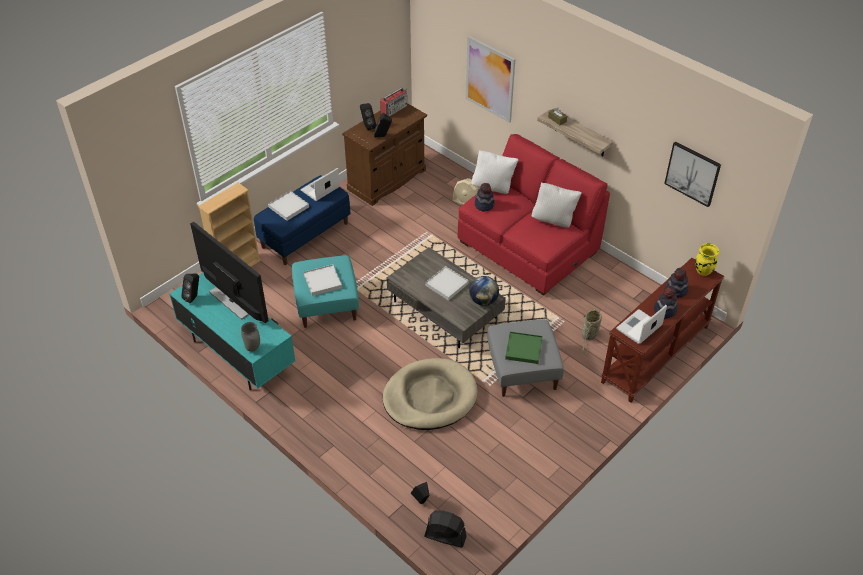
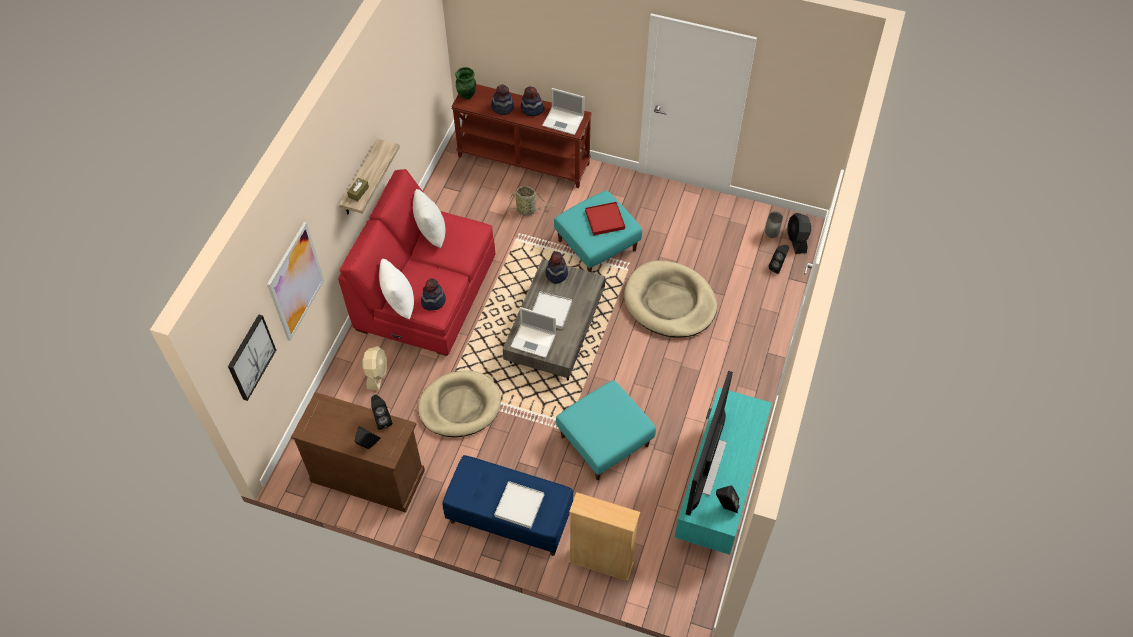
camera: 115 degrees left, 10 degrees up
grey vase [241,322,260,352] -> grey vase moved to [765,211,783,238]
laptop [301,168,340,201] -> laptop moved to [511,307,556,358]
white tray [304,264,342,296] -> none
radio [380,87,407,117] -> none
globe [469,276,499,306] -> hat [546,252,568,284]
grey ottoman [487,319,564,397] -> turquoise ottoman [554,191,642,272]
green tray [505,332,542,364] -> red tray [585,202,625,236]
picture [664,141,721,207] -> picture moved to [228,314,276,401]
yellow vase [695,243,720,276] -> green vase [455,67,476,99]
none -> beige dog bed [418,370,501,437]

